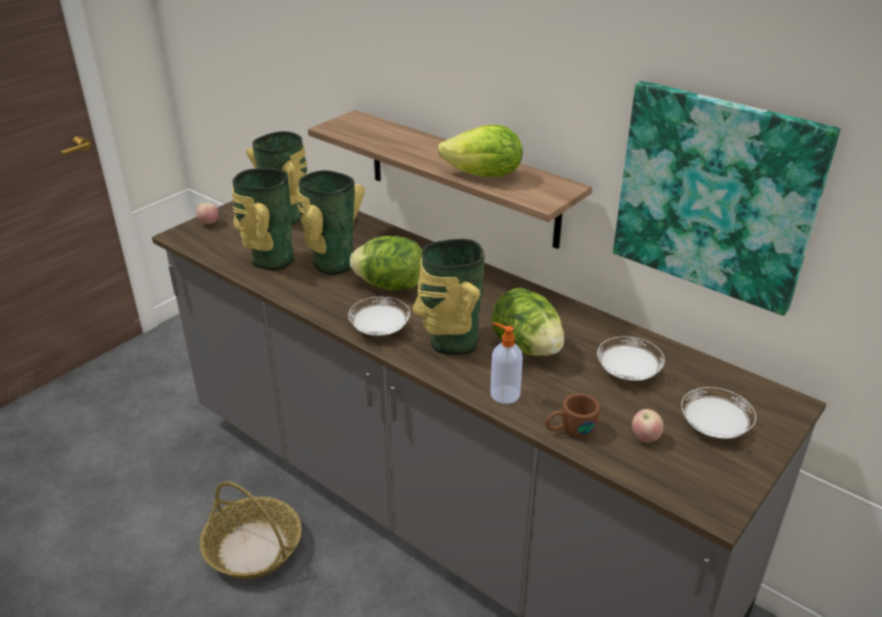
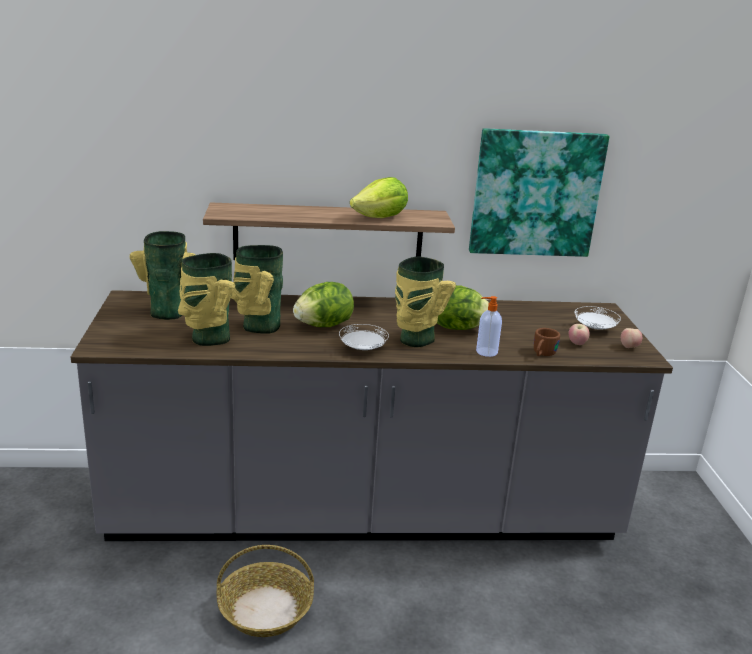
camera: 45 degrees left, 10 degrees down
apple [196,203,218,224] -> apple moved to [621,328,642,348]
white plate [597,336,665,381] -> none

